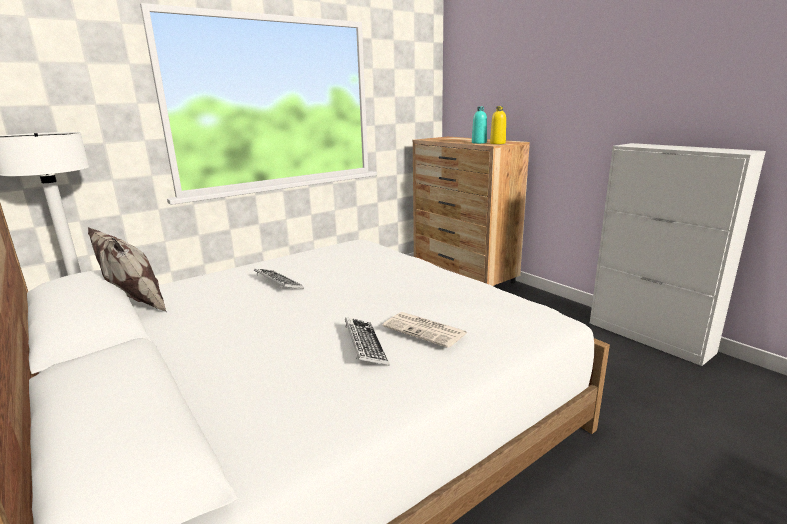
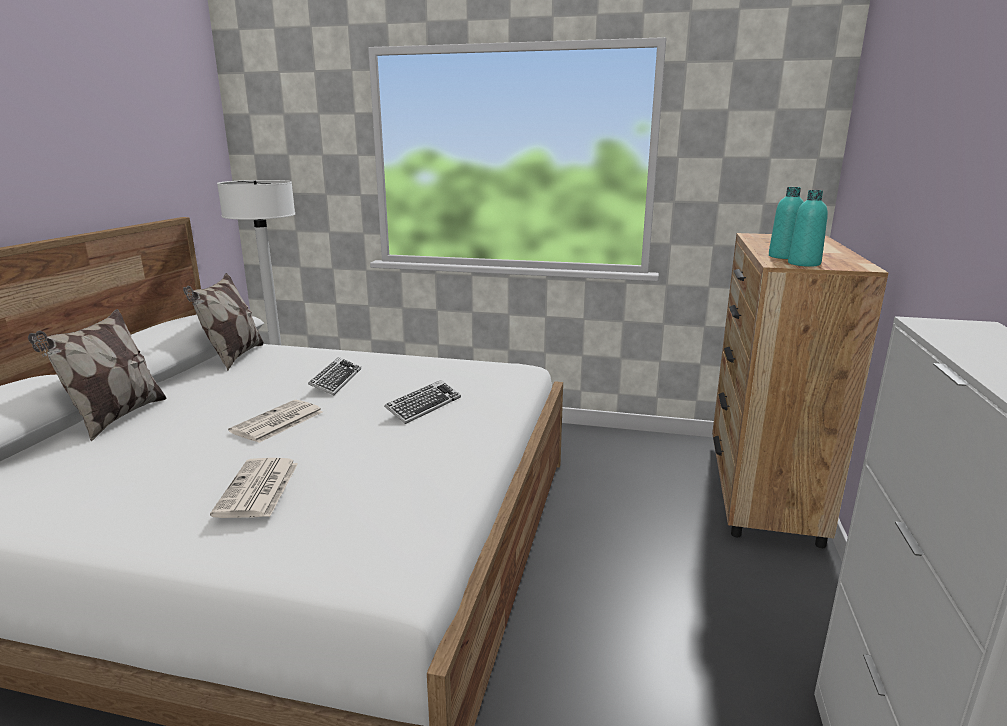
camera: 50 degrees right, 0 degrees up
keyboard [345,317,390,366] -> keyboard moved to [384,380,461,424]
yellow bottle [490,106,506,144] -> turquoise bottle [788,190,828,267]
none -> pillow [28,309,167,442]
none -> newspaper [228,400,323,443]

